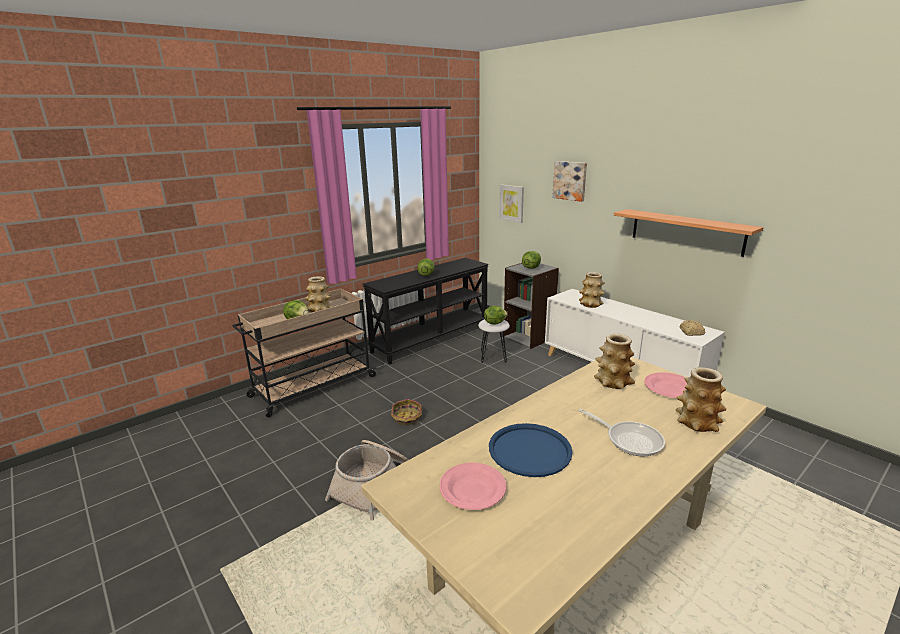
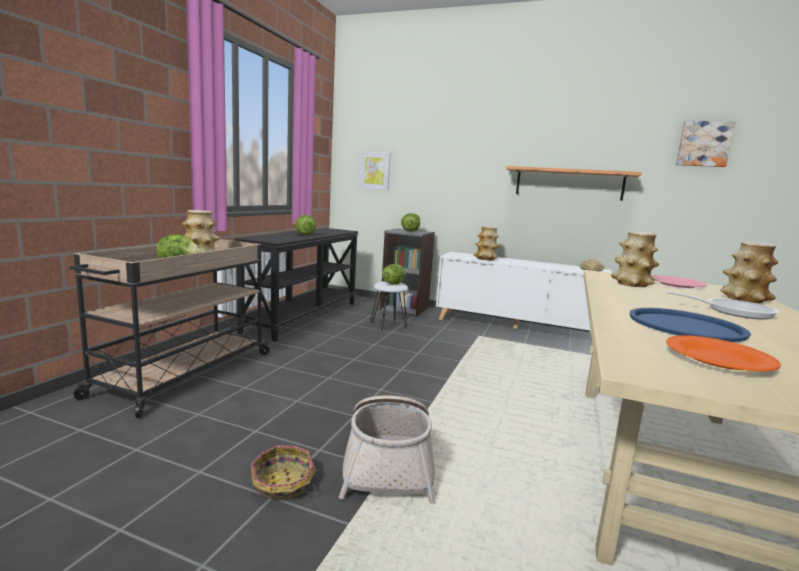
camera: 30 degrees left, 10 degrees down
basket [391,399,422,425] -> basket moved to [251,445,316,500]
pink plate [439,463,506,510] -> orange plate [666,335,781,371]
picture [552,161,587,202] -> picture moved to [676,121,736,167]

